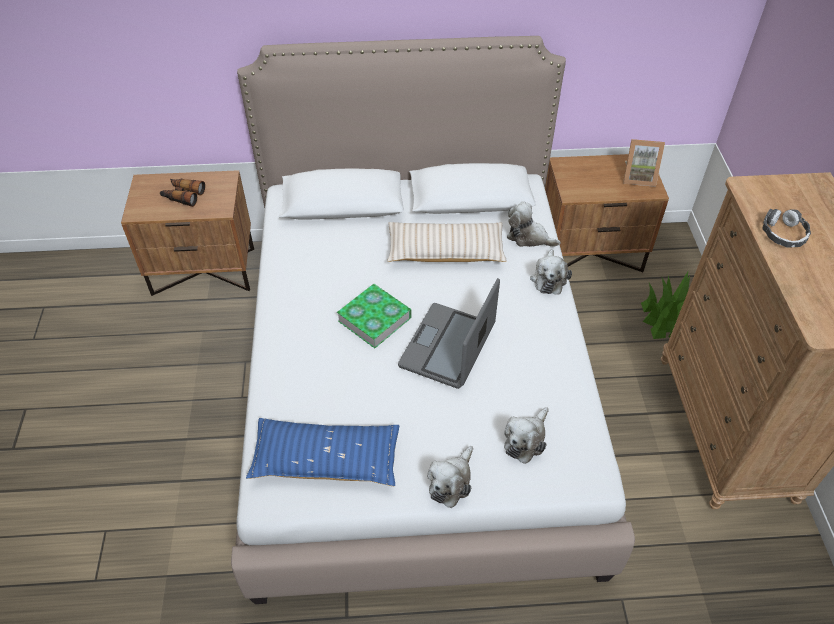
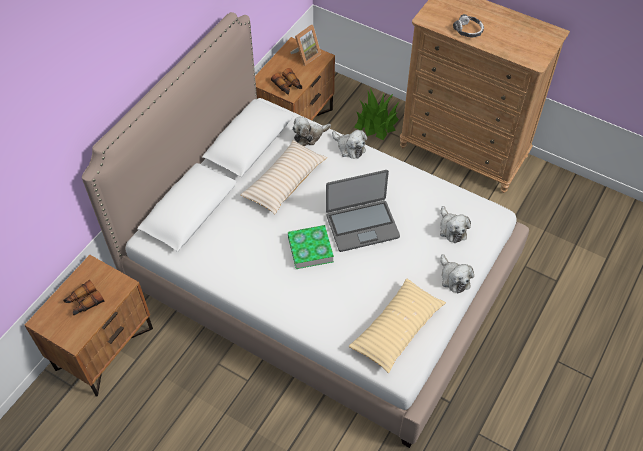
camera: 55 degrees left, 5 degrees up
blue pillow [246,418,399,486] -> beige pillow [349,278,446,373]
laptop [398,278,500,389] -> laptop turned 75 degrees counterclockwise [326,170,400,252]
none -> binoculars [271,68,302,95]

